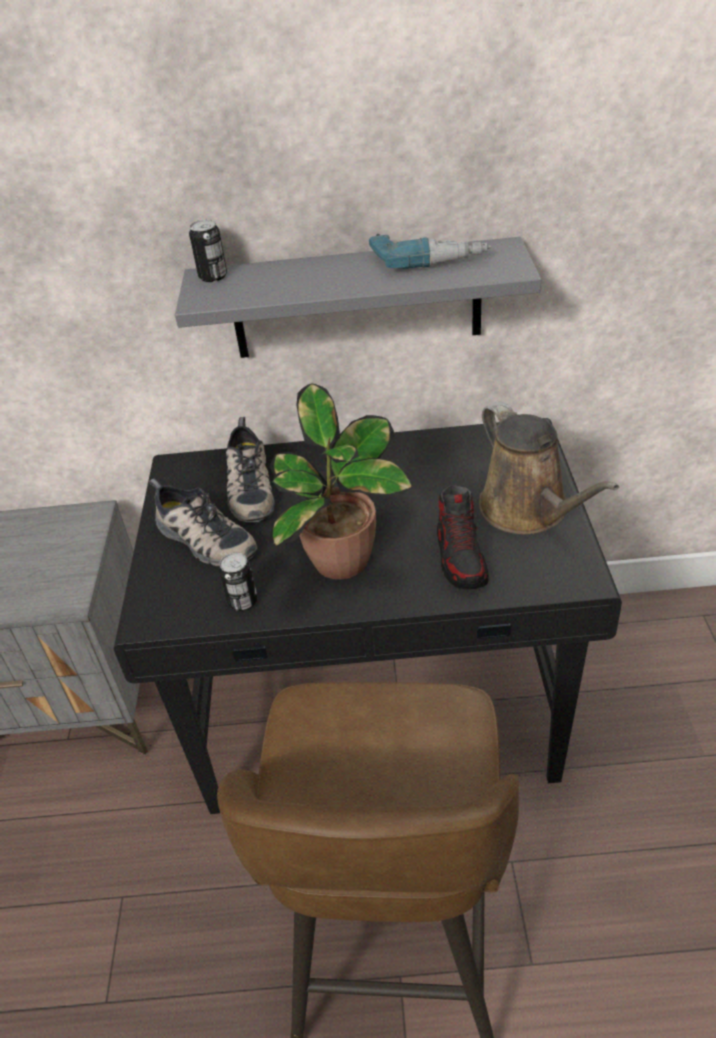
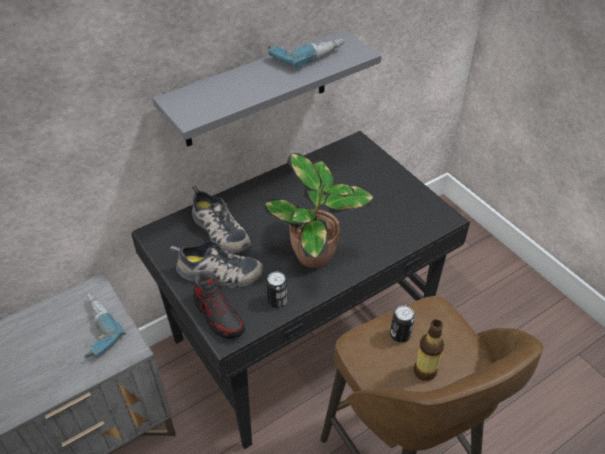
camera: 35 degrees left, 5 degrees up
can [189,219,227,282] -> can moved to [390,305,415,343]
shoe [437,485,489,589] -> shoe moved to [193,271,245,339]
brown watering can [479,401,619,534] -> none
none -> power drill [85,293,126,358]
none -> bottle [414,319,444,381]

